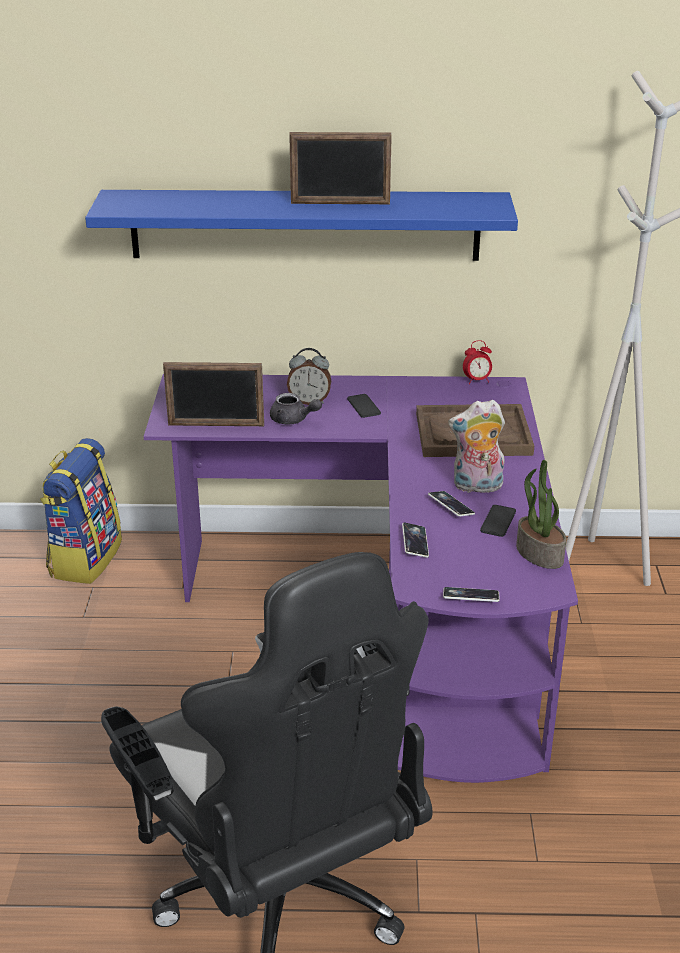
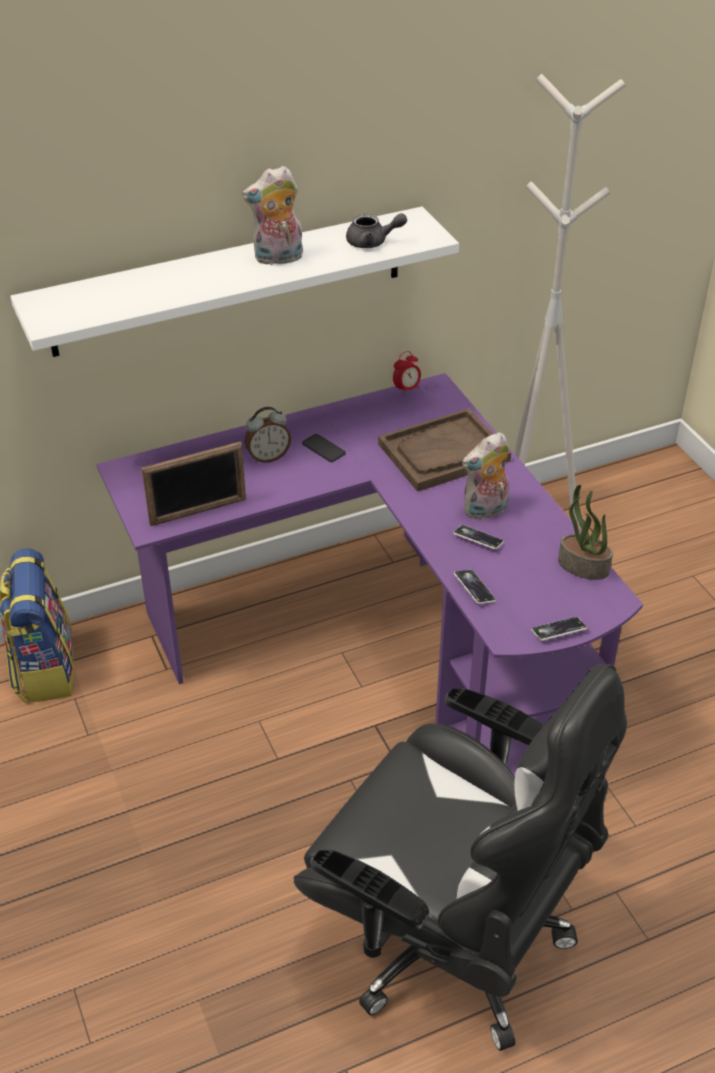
camera: 25 degrees left, 10 degrees up
blue shelf [85,190,518,261] -> white shelf [10,206,459,357]
grey teapot [270,393,322,424] -> grey teapot moved to [346,213,407,248]
picture frame [289,132,392,204] -> plush toy [242,166,303,265]
phone [480,505,516,537] -> none

